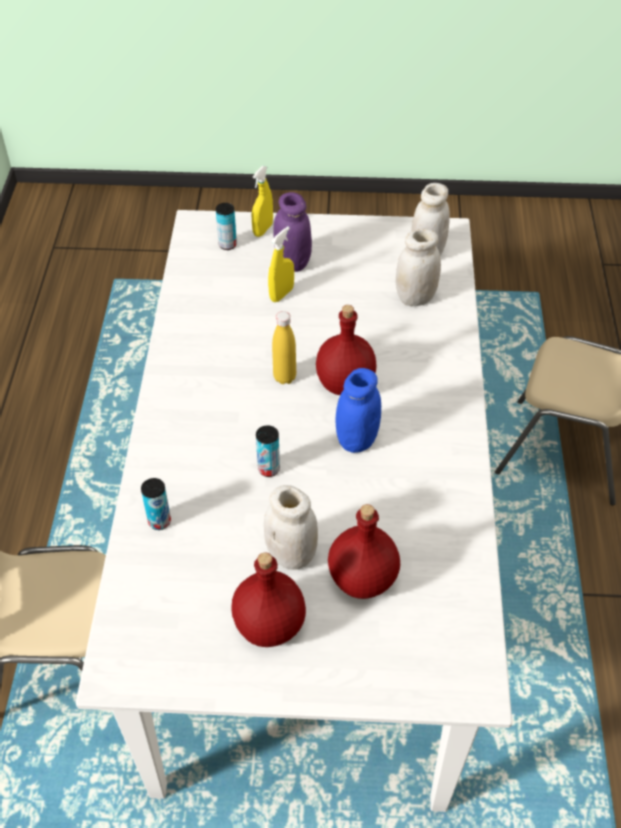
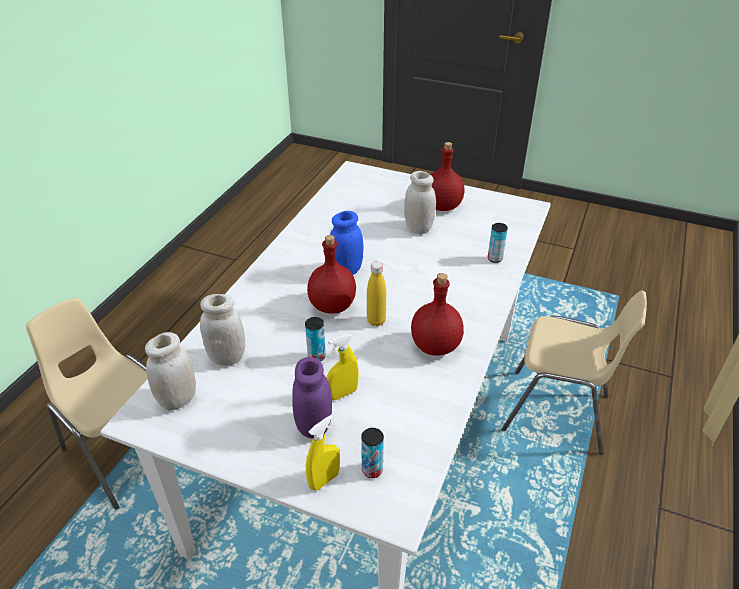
camera: 160 degrees left, 10 degrees down
can [256,425,280,477] -> can moved to [305,317,326,361]
red bottle [328,504,400,599] -> red bottle moved to [411,273,464,356]

